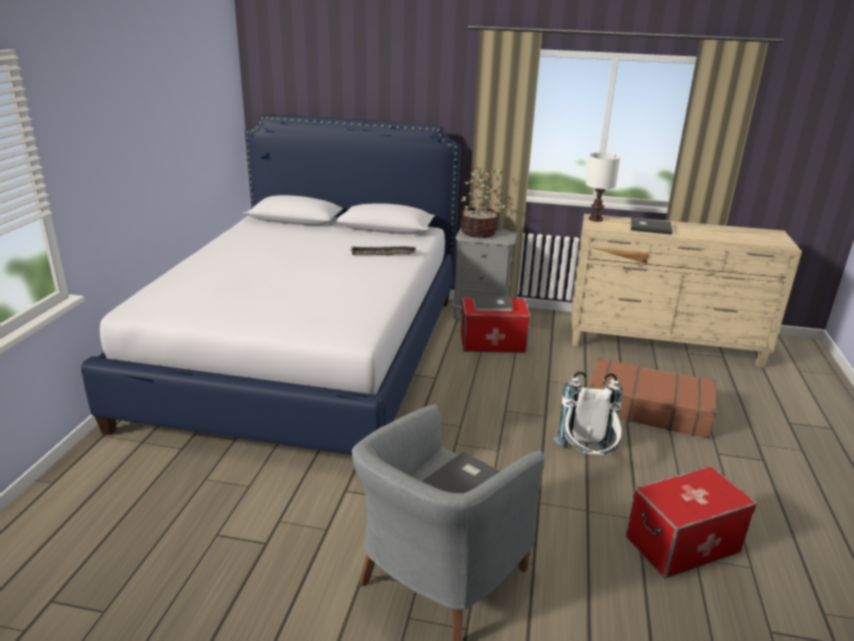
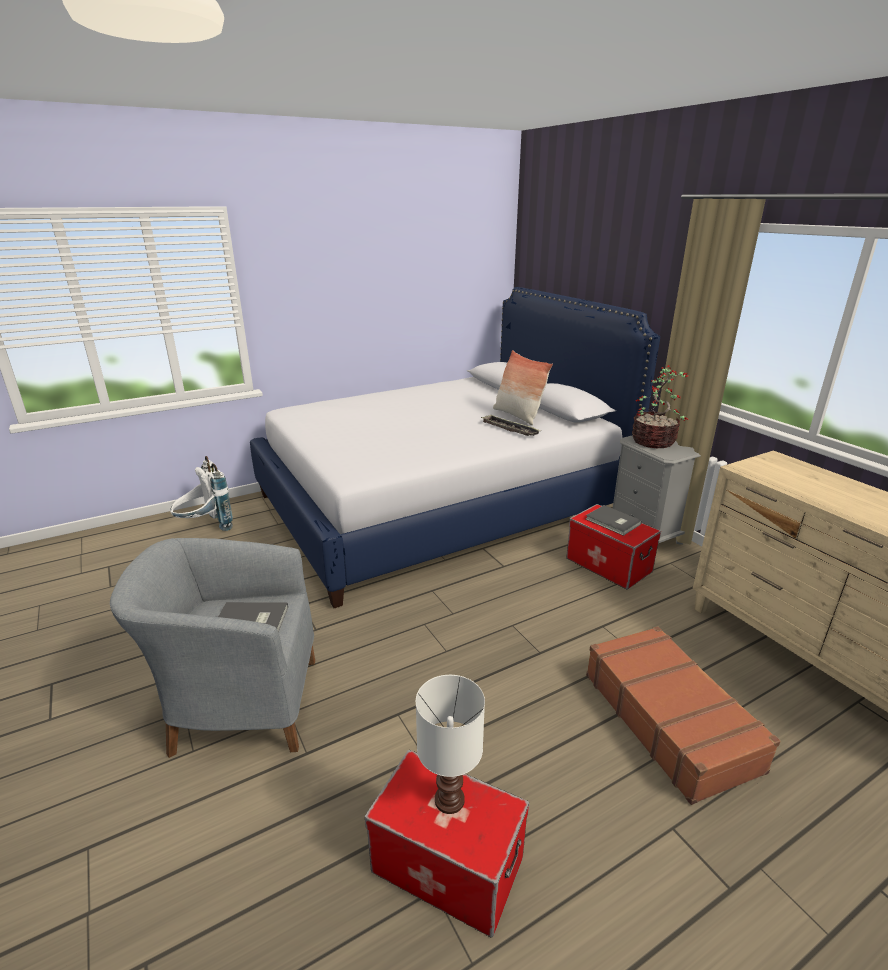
camera: 50 degrees right, 0 degrees up
white backpack [554,371,623,455] -> white backpack moved to [170,456,233,531]
white table lamp [586,153,620,222] -> white table lamp moved to [416,675,485,814]
grey book [630,218,673,235] -> none
none -> pillow [493,350,553,425]

